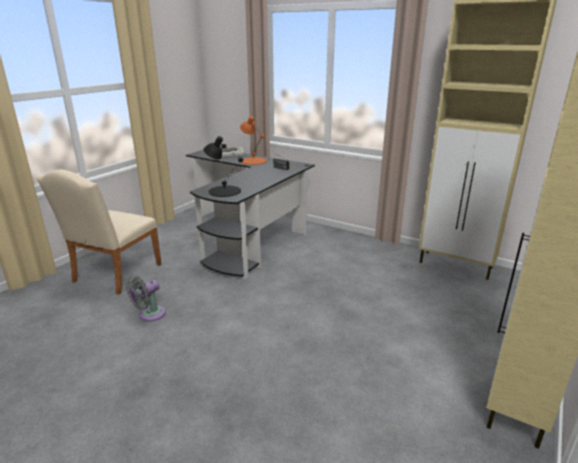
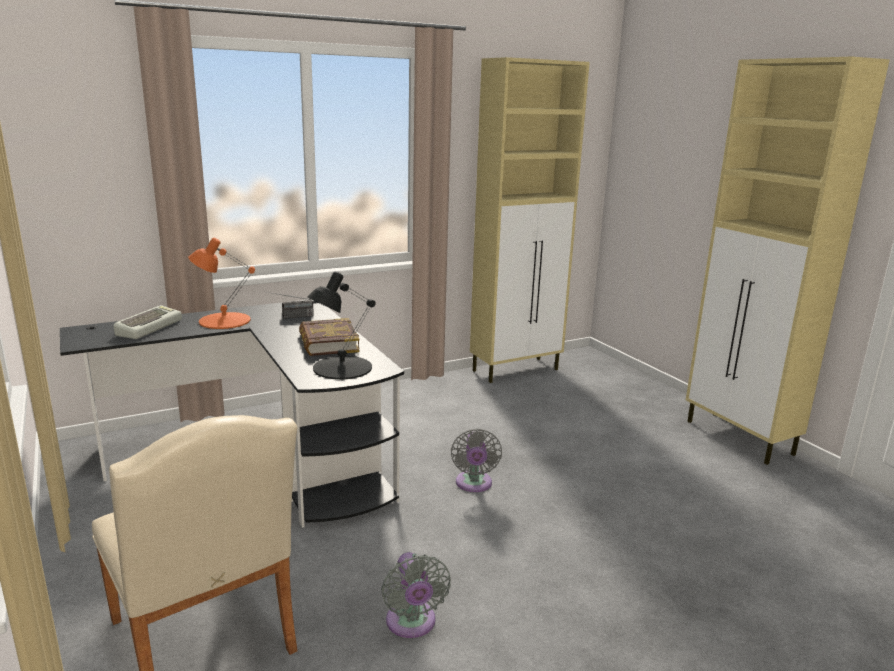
camera: 60 degrees left, 5 degrees down
none -> book [299,318,360,356]
none -> grey fan [451,428,502,492]

